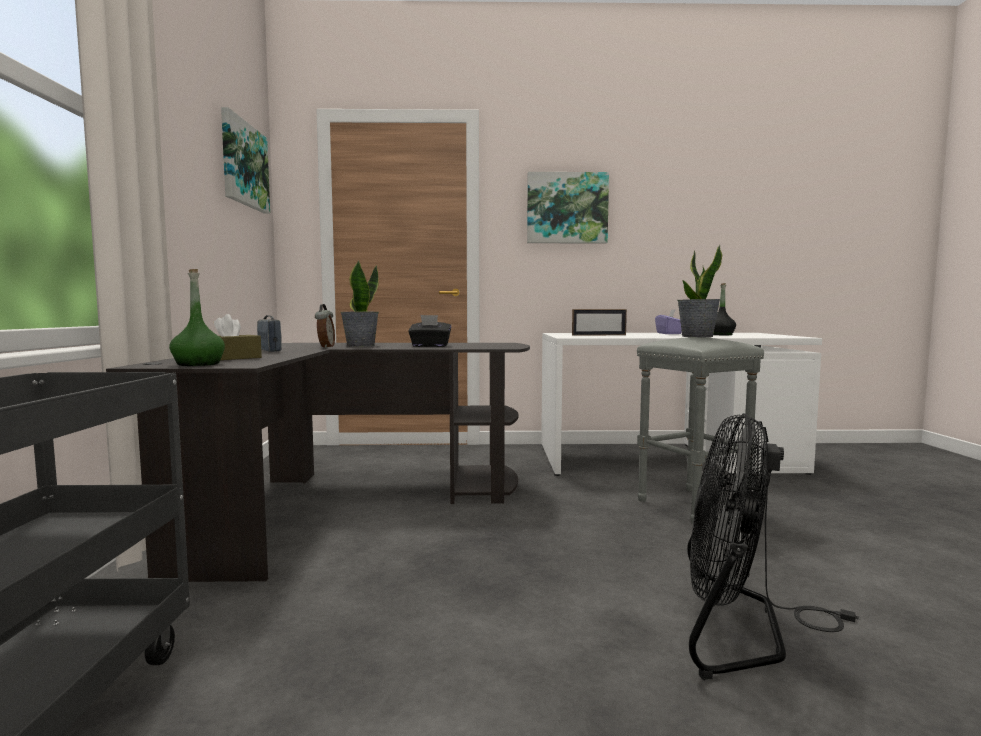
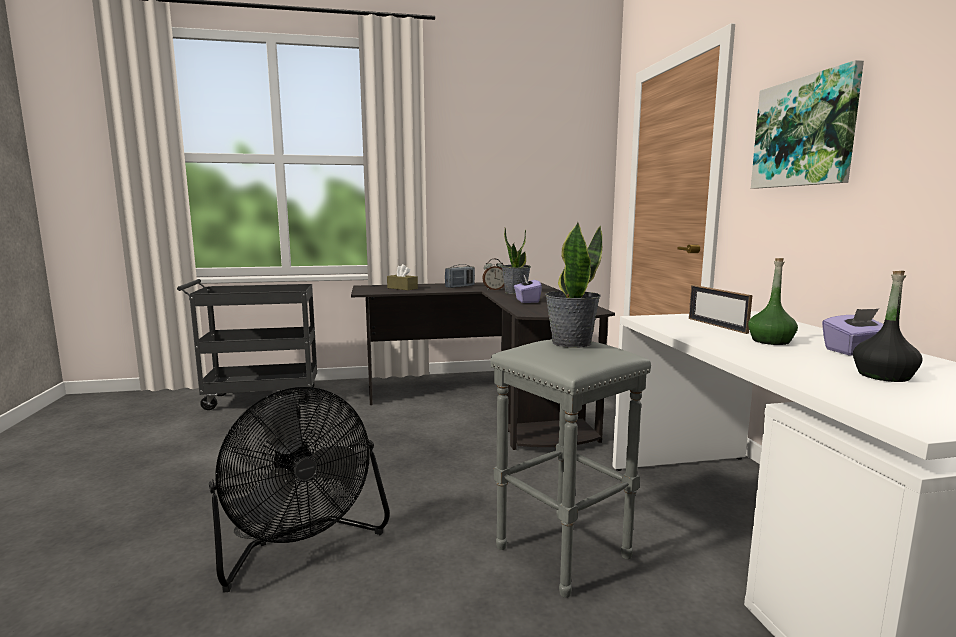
camera: 80 degrees right, 5 degrees up
green bottle [169,269,225,366] -> green bottle moved to [748,258,798,345]
picture [221,107,270,214] -> none
black tissue box [408,315,451,347] -> purple tissue box [514,274,542,303]
black fan [687,413,861,680] -> black fan turned 135 degrees clockwise [209,387,390,592]

